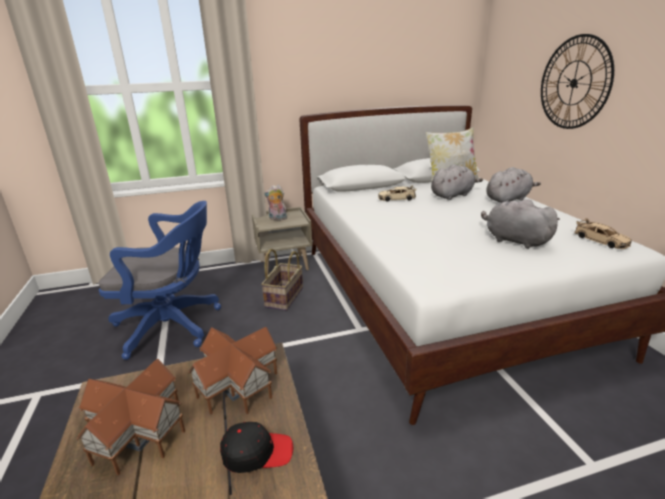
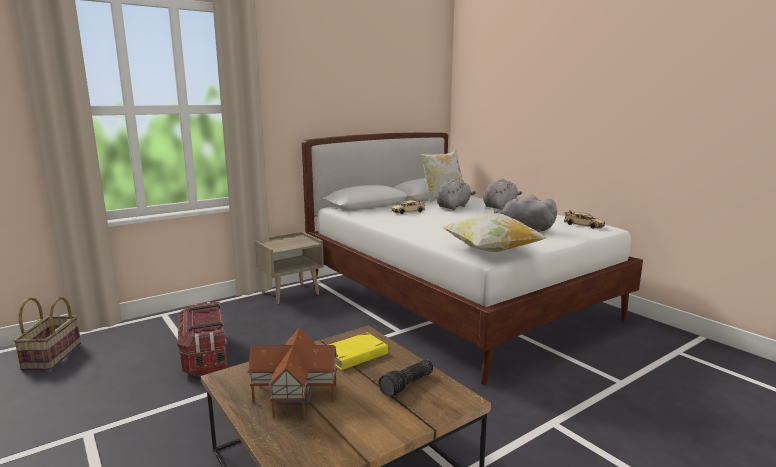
camera: 20 degrees left, 10 degrees down
blue office chair [99,201,221,360] -> storage box [177,301,228,377]
toy house [188,327,277,414] -> yellow book [329,332,391,370]
black cap [220,422,293,473] -> flashlight [378,359,433,397]
basket [261,249,303,311] -> basket moved to [13,297,81,370]
plush toy [264,185,287,221] -> none
wall clock [541,34,614,129] -> none
none -> pillow [441,213,546,252]

